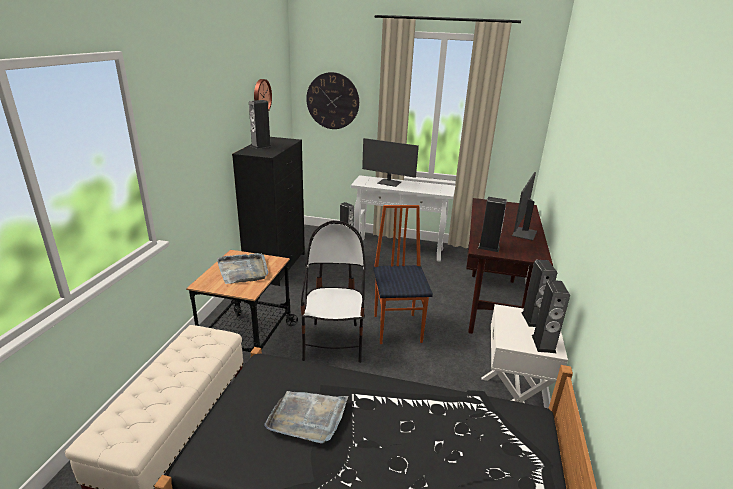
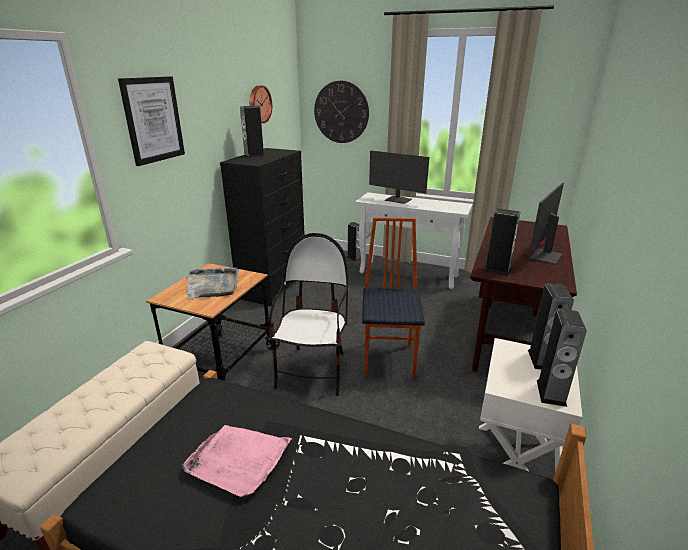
camera: 10 degrees right, 0 degrees up
grey tray [264,391,348,443] -> pink tray [182,425,292,497]
none -> picture [118,76,185,166]

